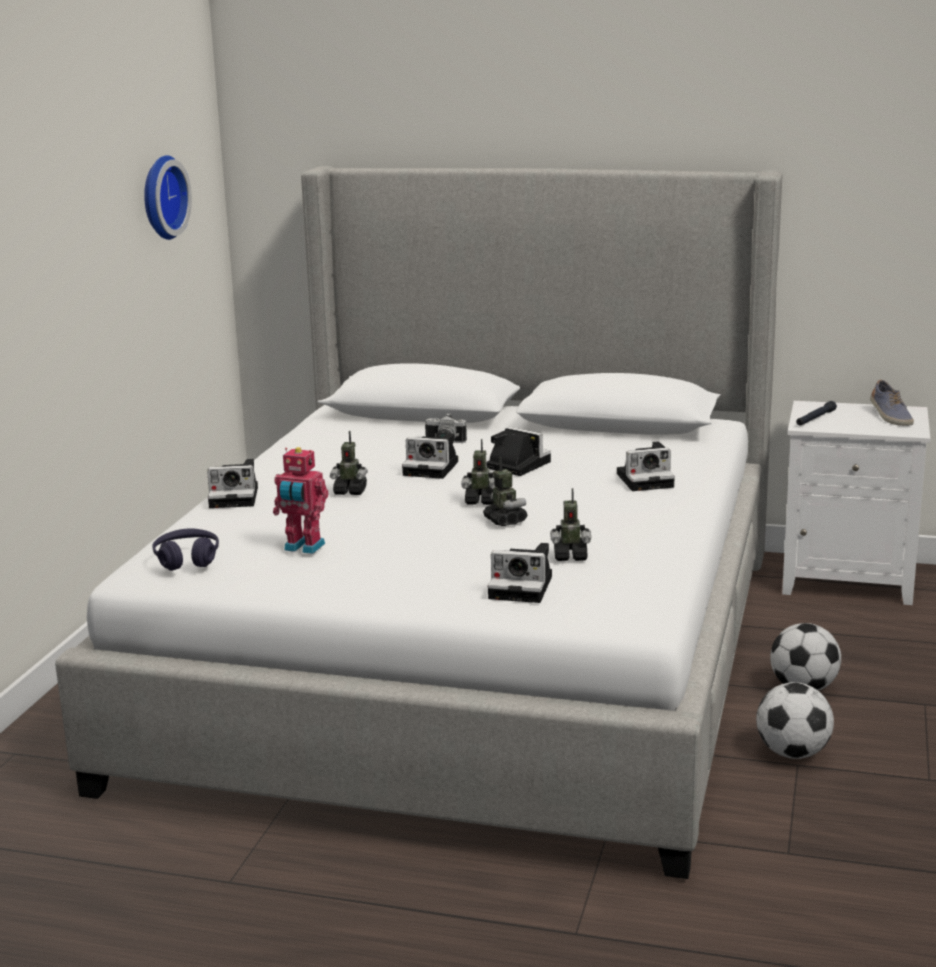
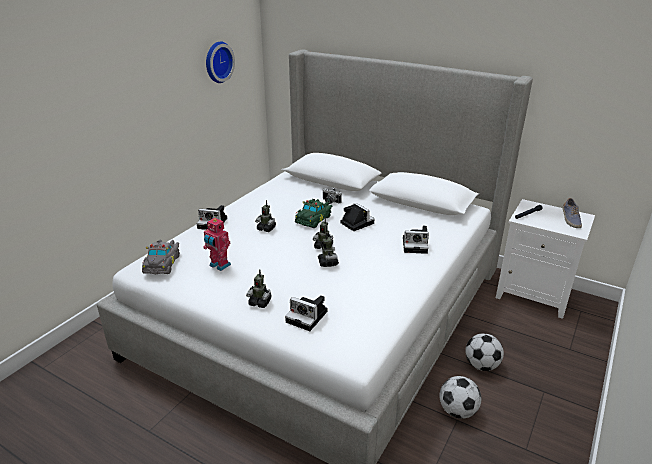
camera: 15 degrees right, 10 degrees up
purple headphones [152,529,219,571] -> grey toy car [142,240,180,274]
camera [402,433,458,479] -> green toy car [295,199,333,228]
toy robot [550,488,591,561] -> toy robot moved to [246,269,272,308]

